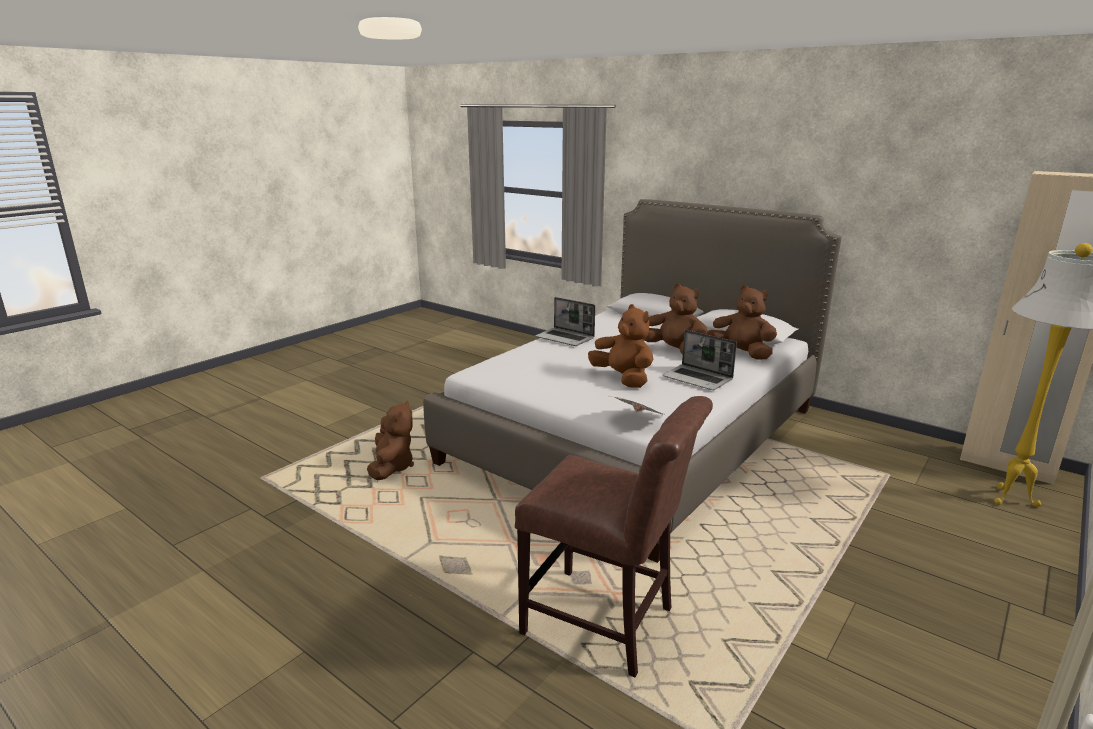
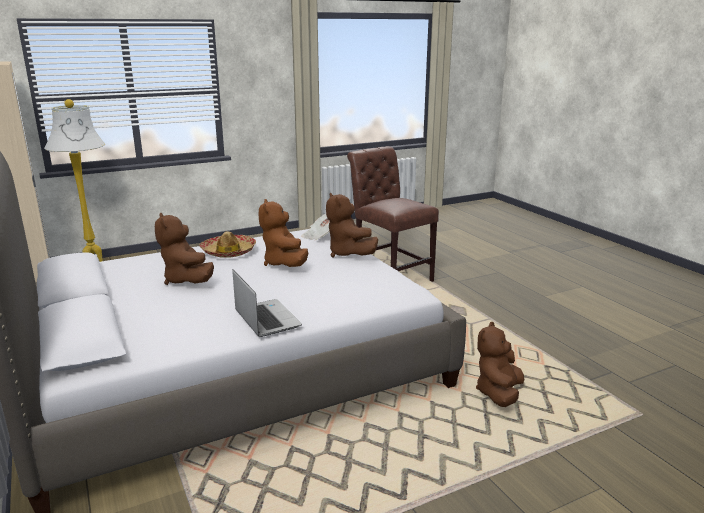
camera: 155 degrees left, 0 degrees up
laptop [662,330,737,390] -> hat [199,231,256,258]
brown plush toy [707,285,777,360] -> brown plush toy moved to [326,193,378,258]

